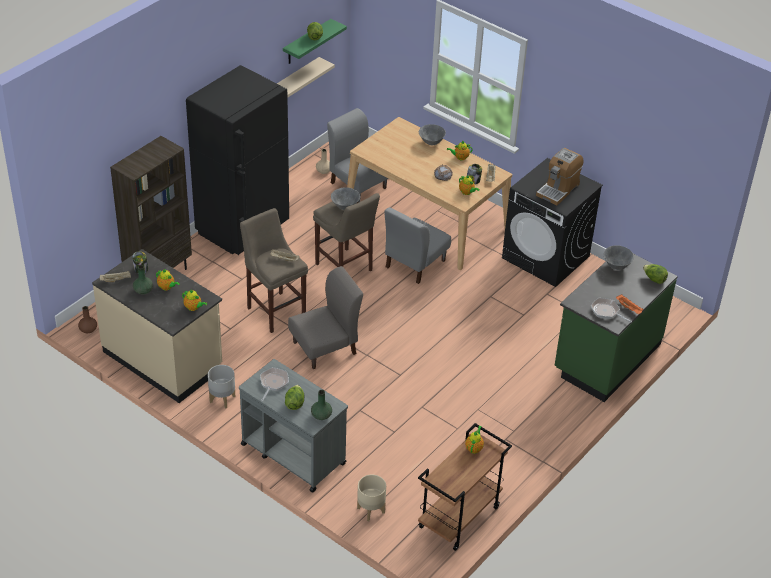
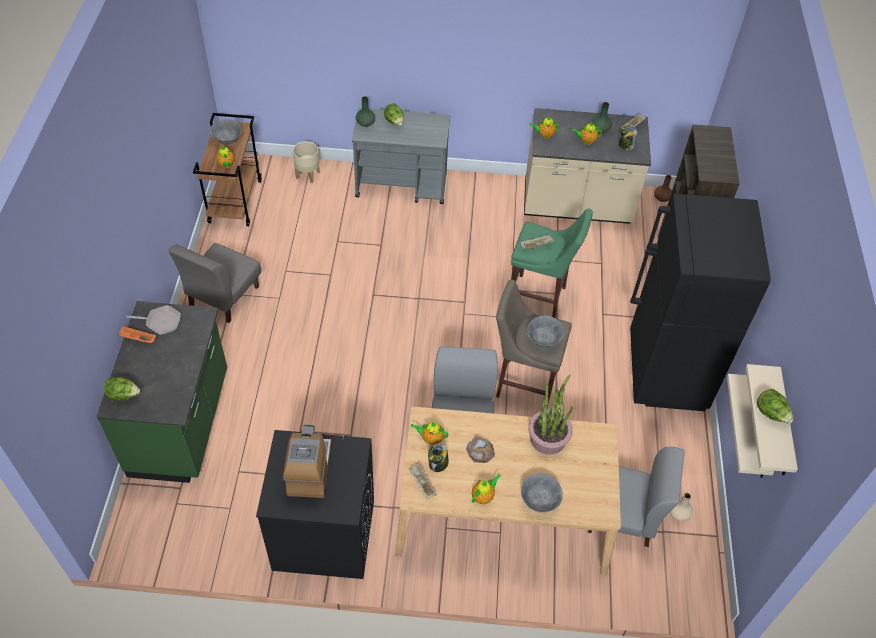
camera: 145 degrees right, 10 degrees up
grey planter [208,365,235,409] -> none
beige stool [240,208,308,333] -> green stool [511,208,593,318]
frying pan [260,367,289,402] -> none
green shelf [283,19,347,64] -> beige shelf [746,364,798,475]
grey chair [288,266,363,369] -> grey chair moved to [169,243,261,323]
grey bowl [604,245,634,270] -> grey bowl moved to [210,119,242,145]
none -> potted plant [528,375,573,455]

